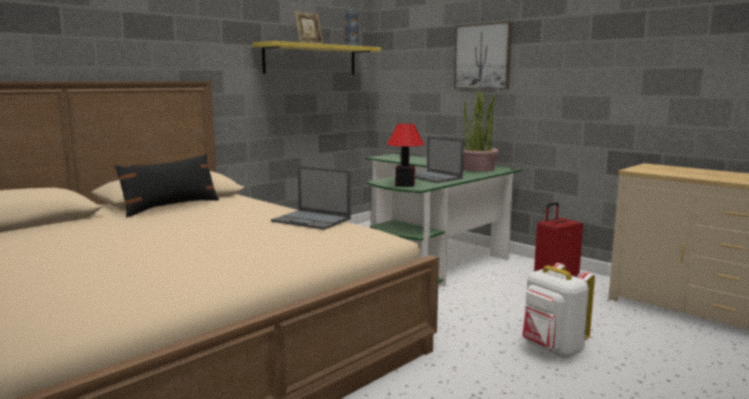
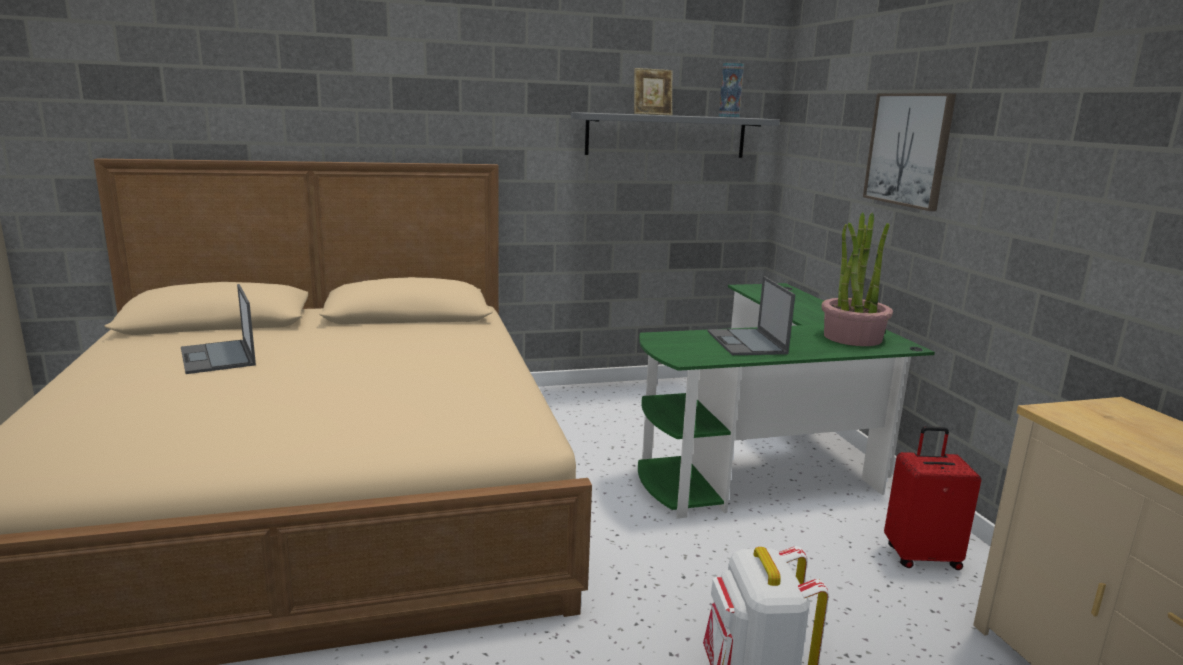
camera: 30 degrees right, 5 degrees up
black pillow [114,154,219,217] -> none
yellow shelf [252,41,381,75] -> grey shelf [571,112,780,158]
laptop [271,166,351,230] -> laptop moved to [181,284,256,374]
table lamp [387,124,424,187] -> none

